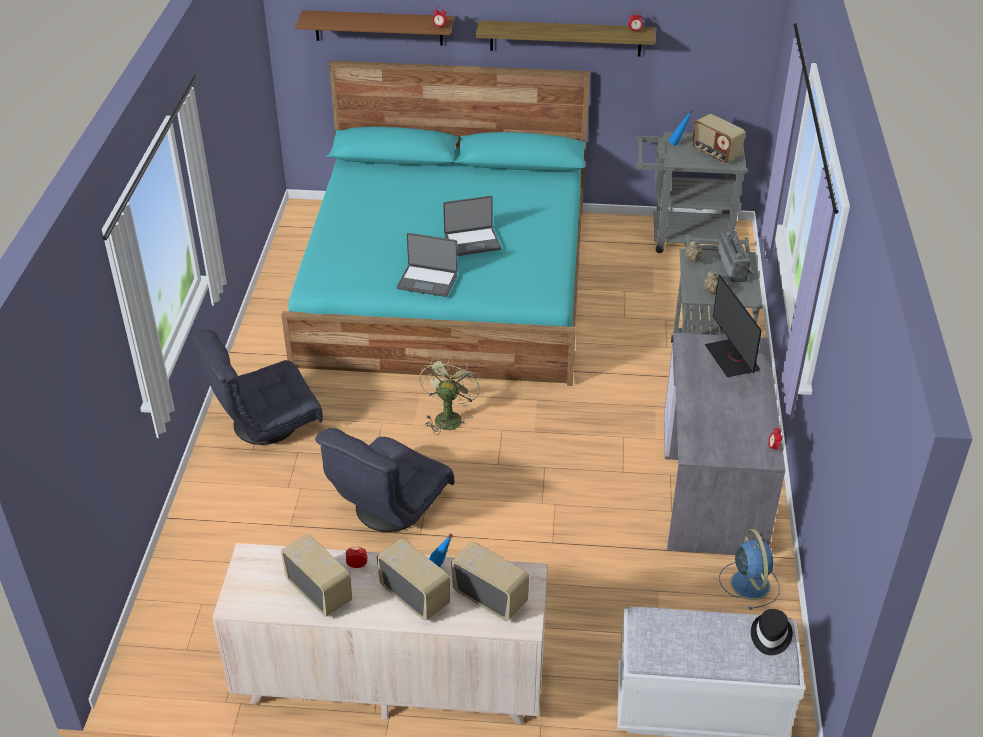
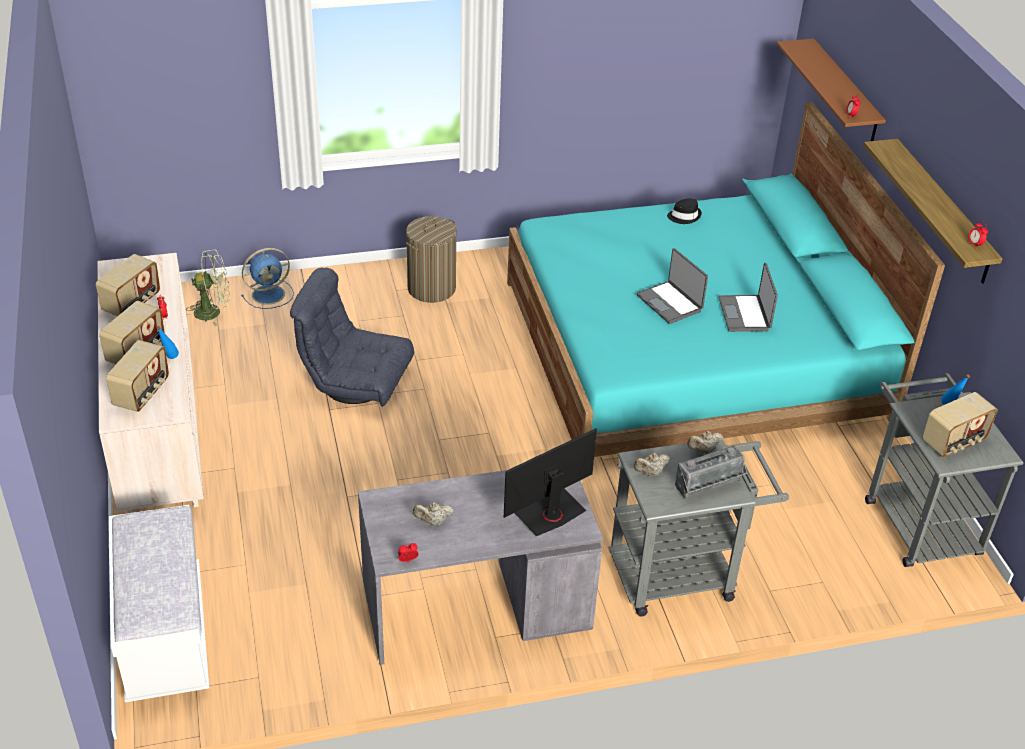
camera: 70 degrees right, 0 degrees up
grey armchair [192,330,323,445] -> laundry basket [406,216,457,303]
laptop [397,233,458,297] -> laptop moved to [718,263,778,332]
green fan [419,356,480,435] -> green fan moved to [186,250,230,326]
radio [692,114,745,163] -> radio turned 150 degrees counterclockwise [922,392,998,457]
blue fan [719,529,779,610] -> blue fan moved to [241,248,294,309]
black hat [751,609,793,655] -> black hat moved to [667,198,702,224]
none -> beige teapot [413,502,453,526]

